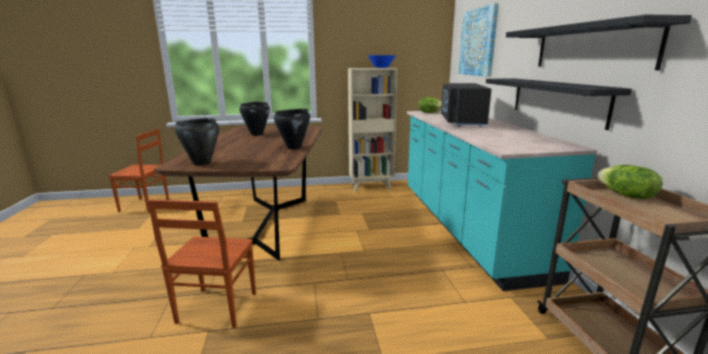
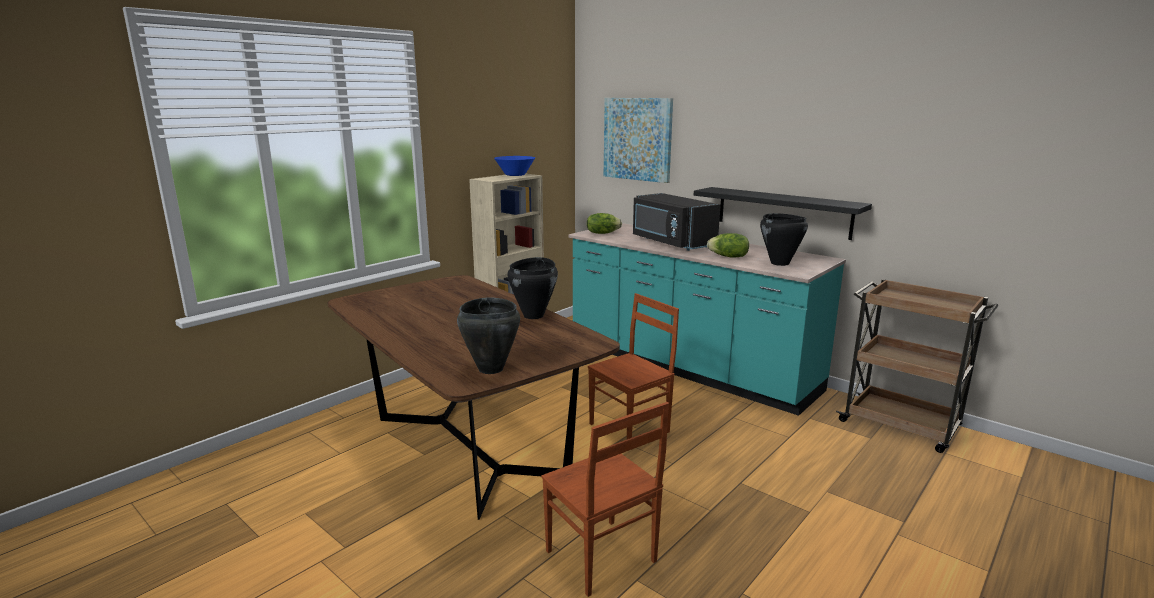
camera: 40 degrees left, 0 degrees up
brown chair [108,129,169,213] -> brown chair moved to [588,293,679,439]
black cooking pot [239,102,270,136] -> black cooking pot moved to [760,213,808,266]
black shelf [506,15,692,70] -> none
lettuce [598,165,662,199] -> lettuce moved to [707,233,749,258]

